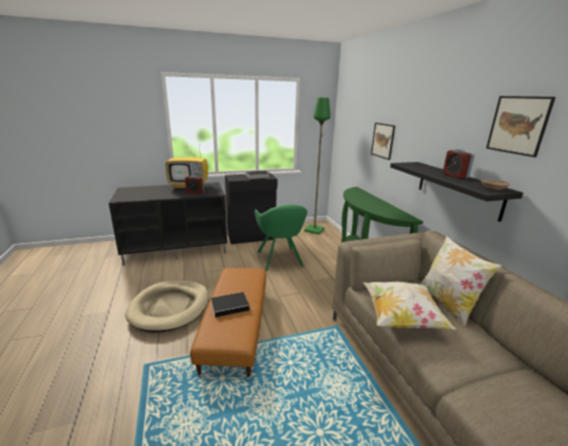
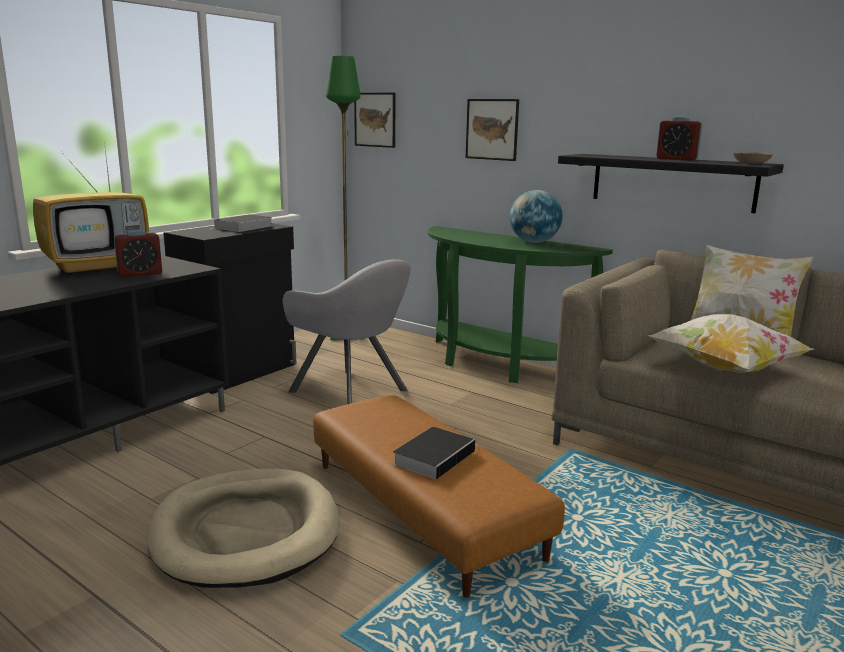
camera: 35 degrees left, 5 degrees down
green armchair [255,205,307,271] -> grey armchair [283,259,411,404]
picture [486,96,556,157] -> picture moved to [354,93,396,148]
none -> globe [510,190,562,243]

